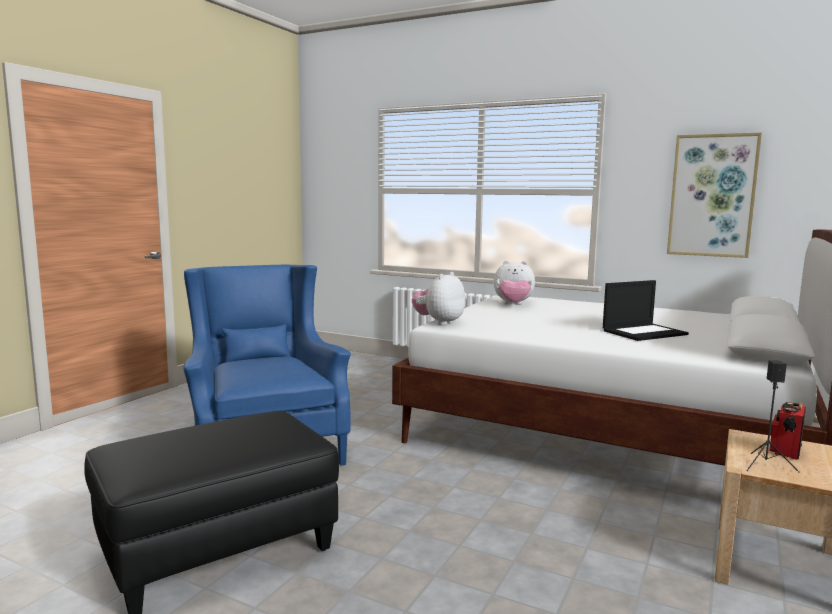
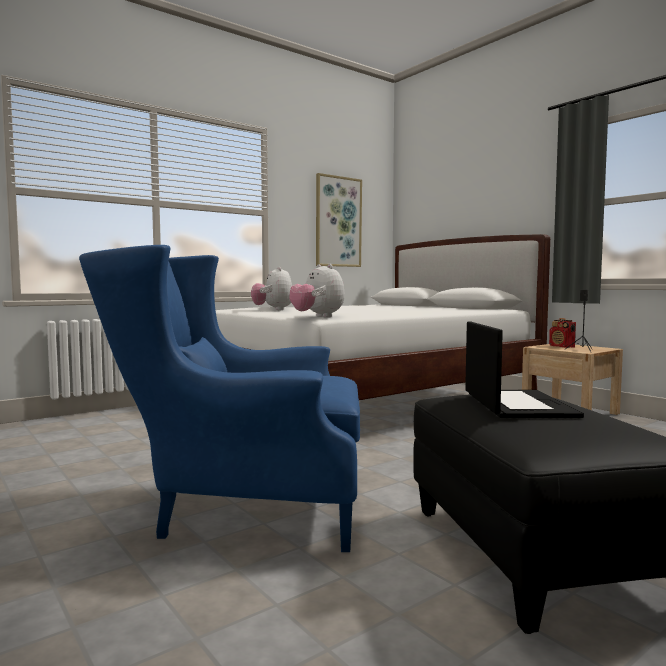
camera: 65 degrees left, 5 degrees down
plush toy [494,260,535,305] -> plush toy turned 135 degrees clockwise [251,267,292,310]
laptop [603,280,689,341] -> laptop moved to [465,322,584,418]

